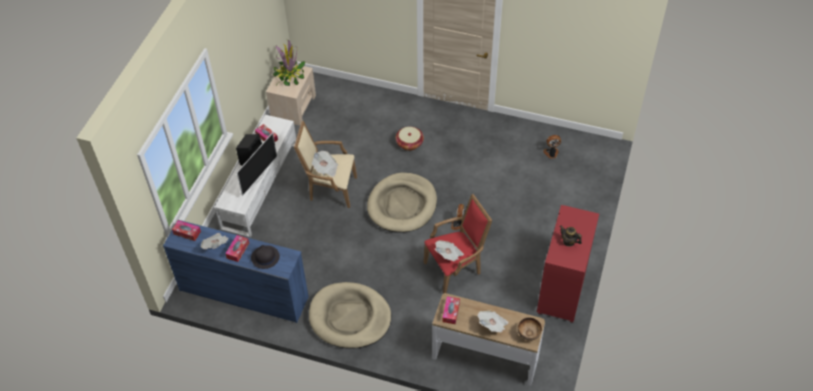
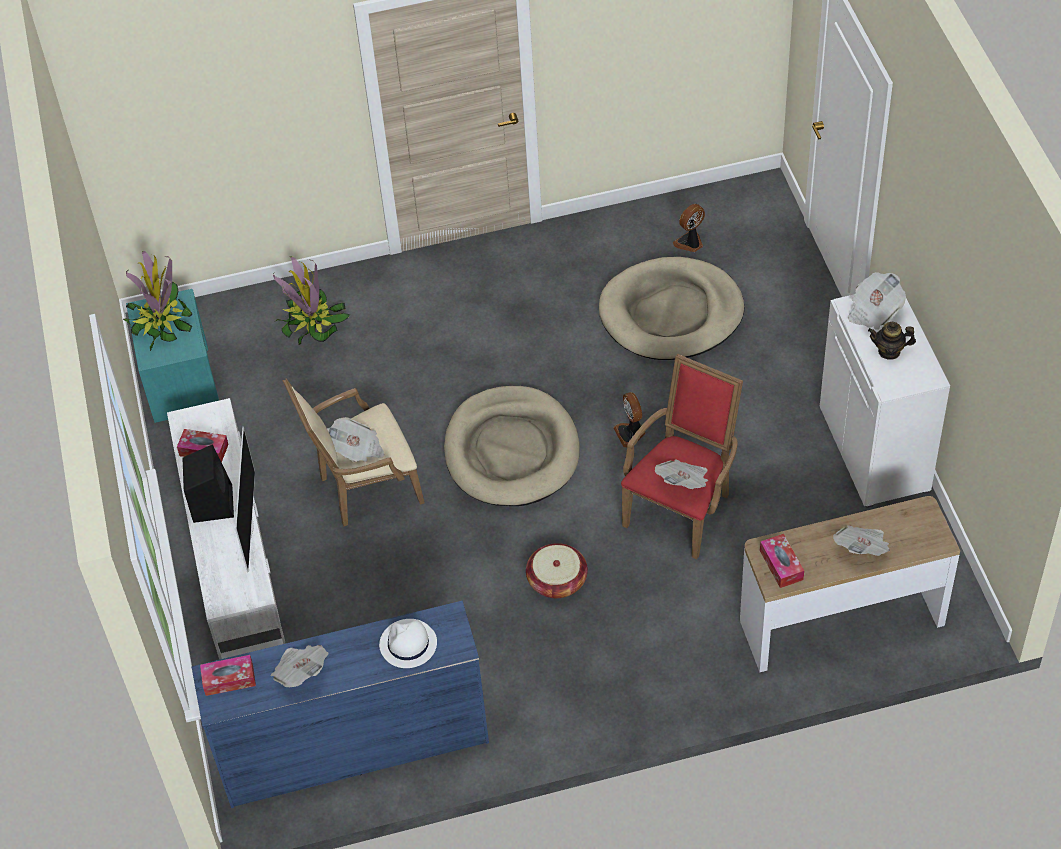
camera: 30 degrees left, 0 degrees up
tissue box [225,235,249,262] -> none
black hat [251,245,280,269] -> white hat [379,619,437,668]
beige nightstand [266,63,316,125] -> turquoise nightstand [126,289,219,423]
beige dog bed [309,282,391,349] -> beige dog bed moved to [599,257,744,360]
basket [396,126,424,151] -> basket moved to [526,543,588,598]
bowl [518,317,542,340] -> none
red cabinet [537,205,599,322] -> white cabinet [820,294,950,508]
none -> potted plant [273,256,350,345]
none -> newspaper [848,272,906,330]

